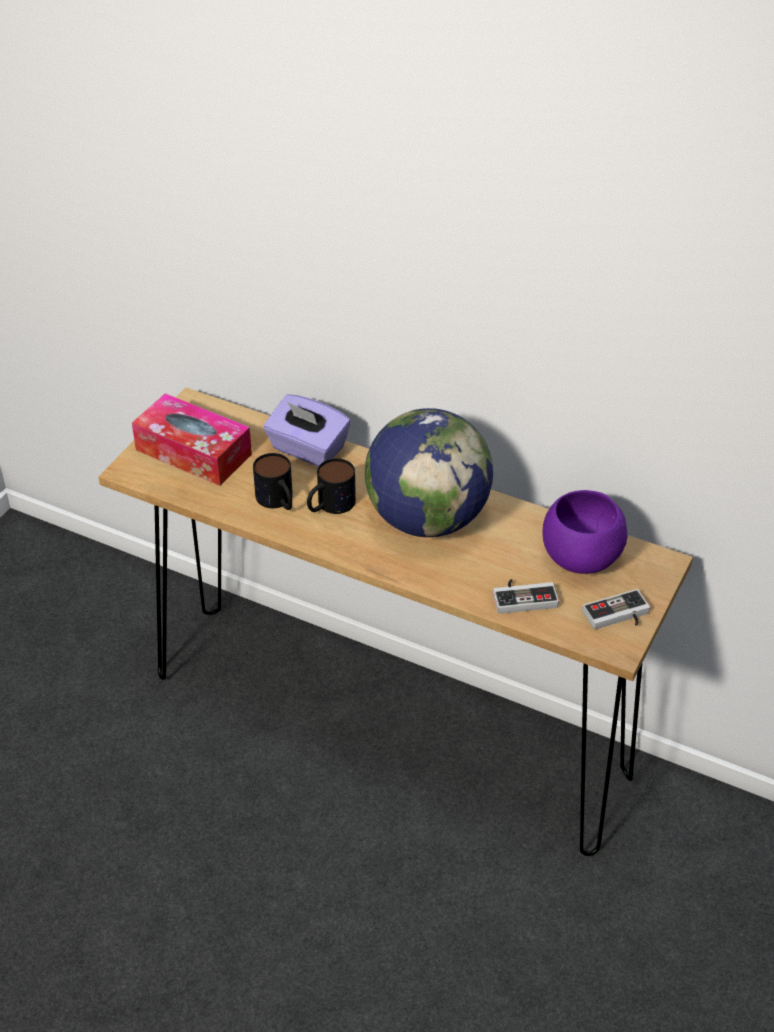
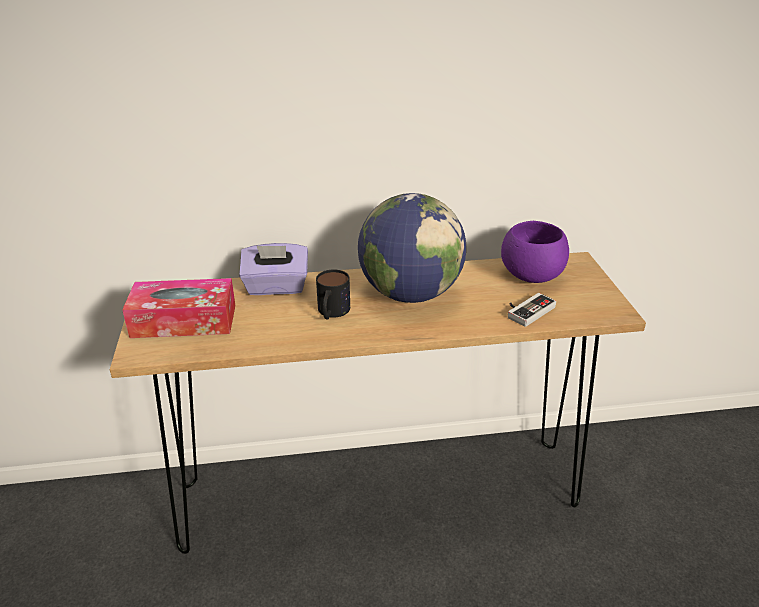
camera: 35 degrees left, 10 degrees down
mug [253,453,293,510] -> none
game controller [582,589,650,630] -> none

